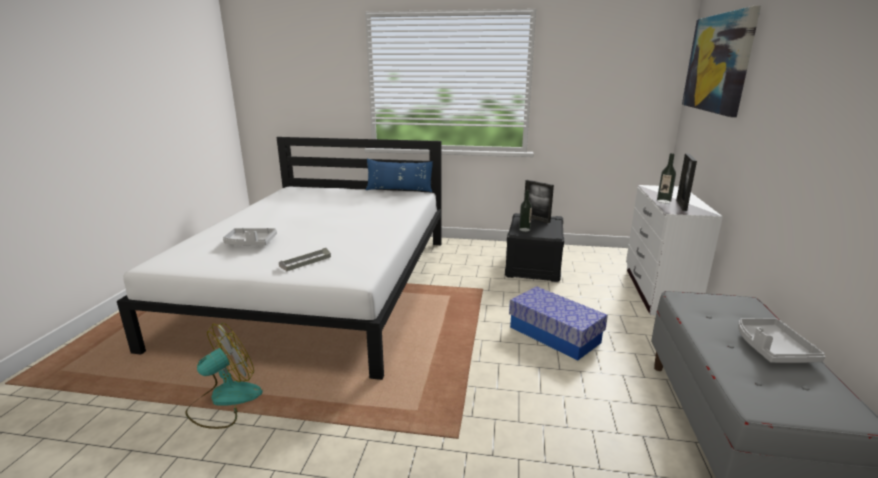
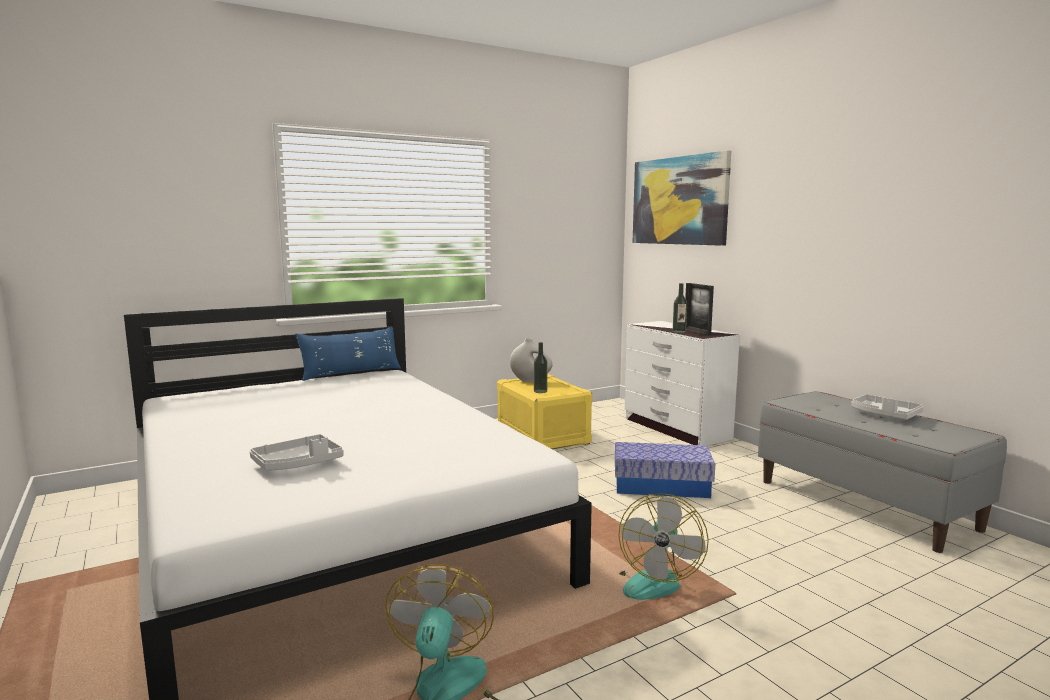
camera: 40 degrees left, 10 degrees down
grey tray [279,248,331,271] -> none
black storage box [505,213,564,282] -> yellow storage box [497,374,593,450]
picture frame [524,180,554,223] -> white vase [510,338,553,382]
none -> fan [618,493,709,600]

